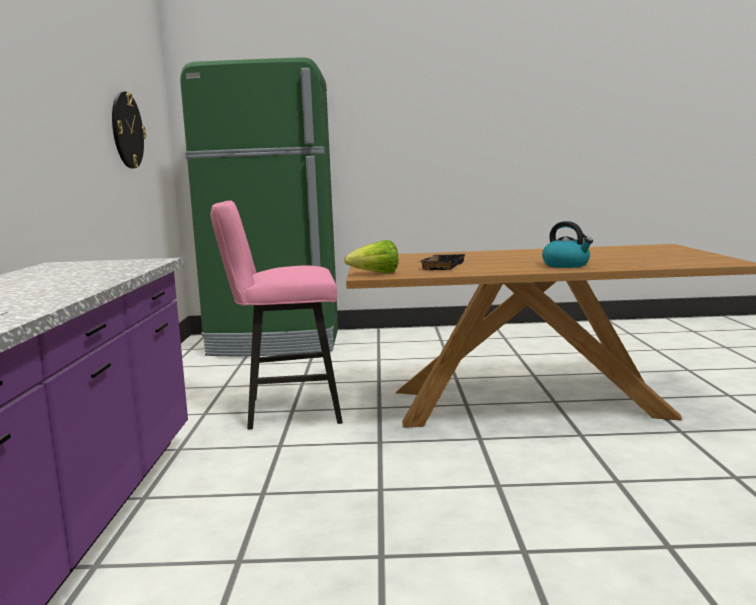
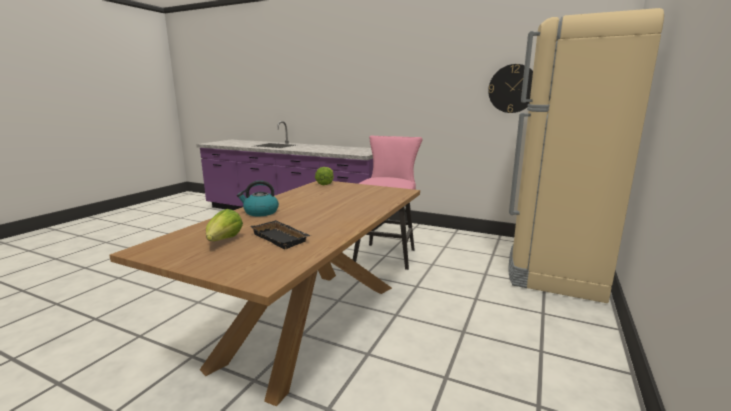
camera: 115 degrees right, 5 degrees up
green fridge [180,57,338,356] -> beige fridge [508,8,664,303]
black tray [420,254,466,270] -> black tray moved to [250,220,311,249]
none -> lettuce [206,209,243,241]

